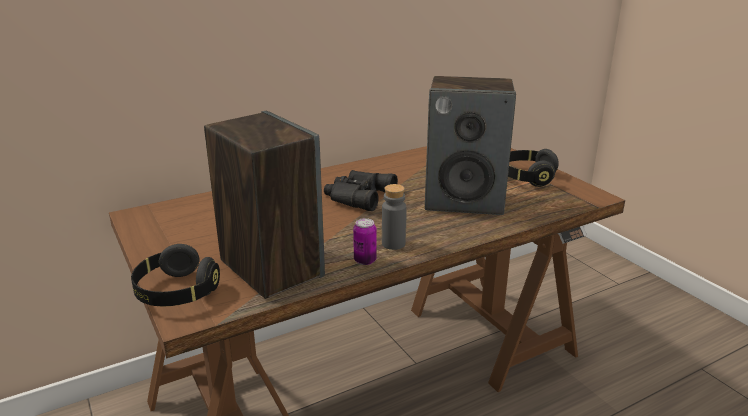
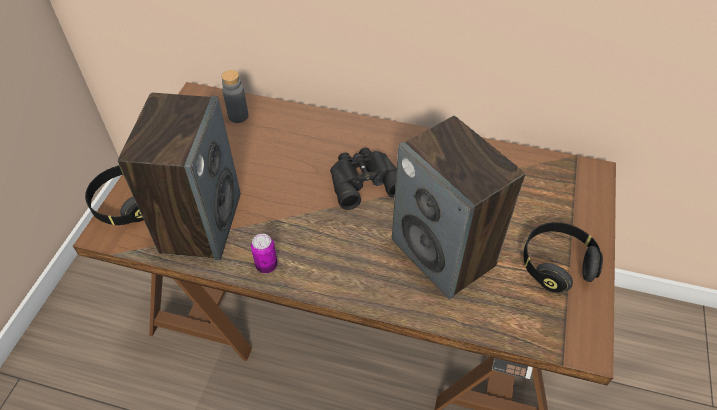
camera: 45 degrees right, 25 degrees up
grey bottle [382,184,407,250] -> grey bottle moved to [221,70,248,123]

